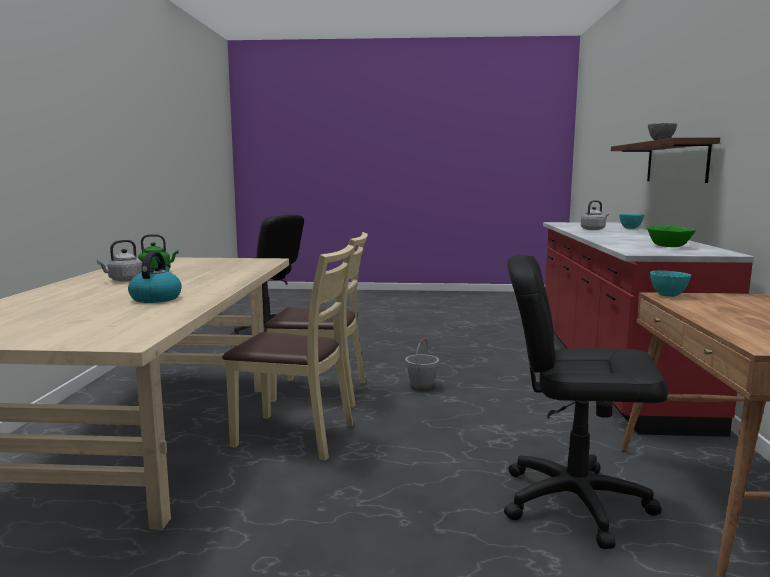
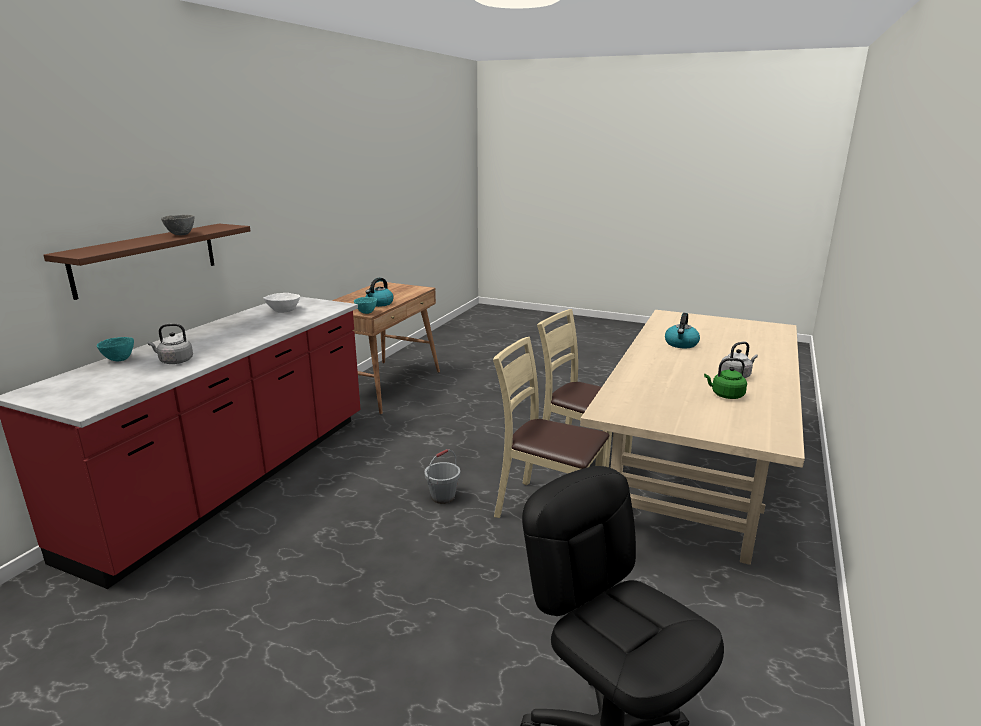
camera: 160 degrees left, 10 degrees up
black office chair [504,255,668,549] -> none
green bowl [647,226,696,247] -> white bowl [264,293,300,313]
none -> kettle [366,278,394,307]

